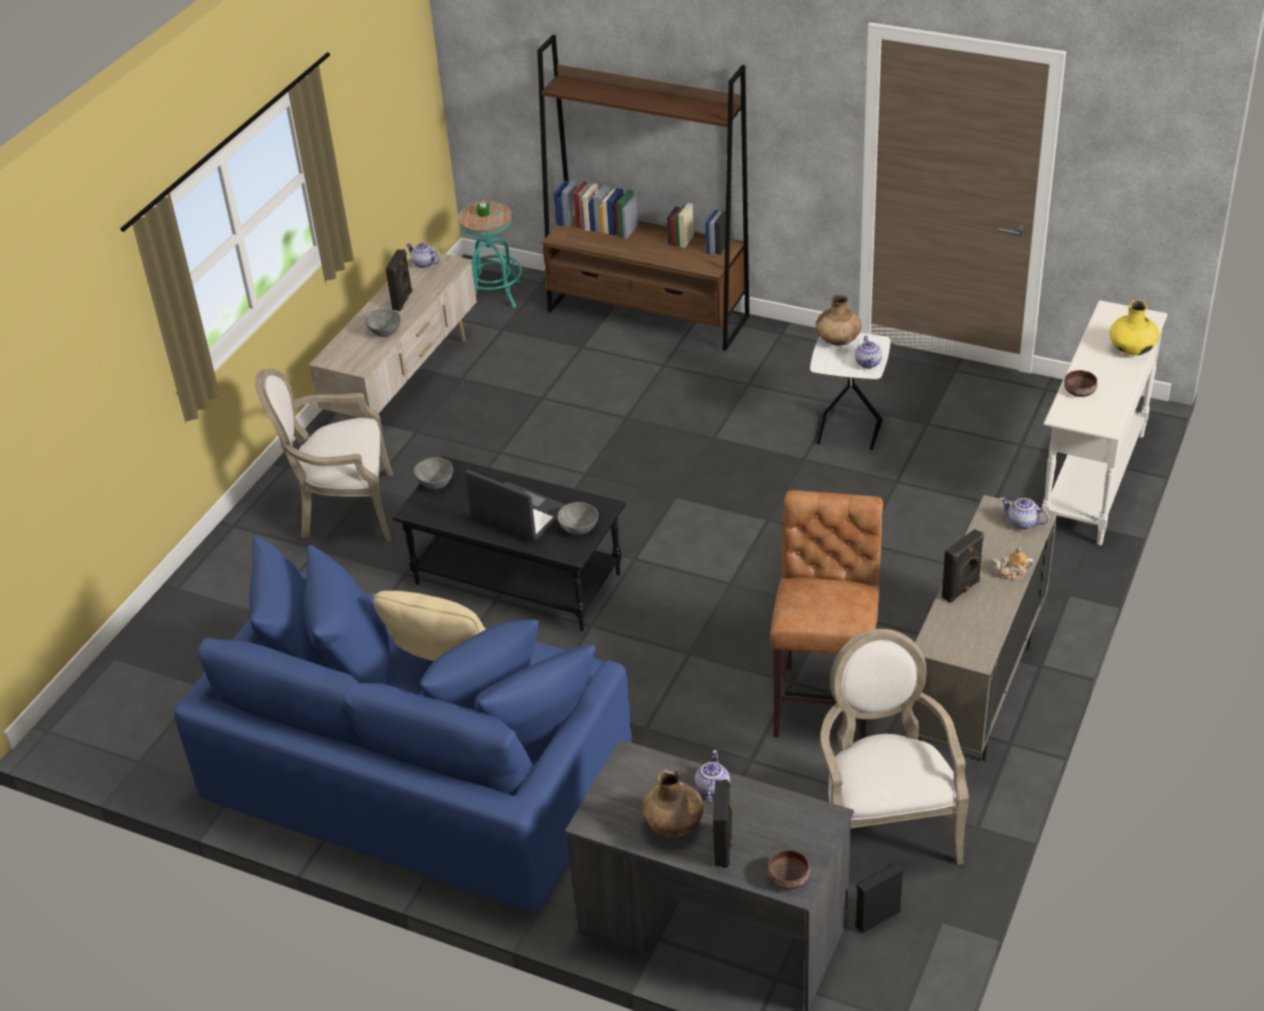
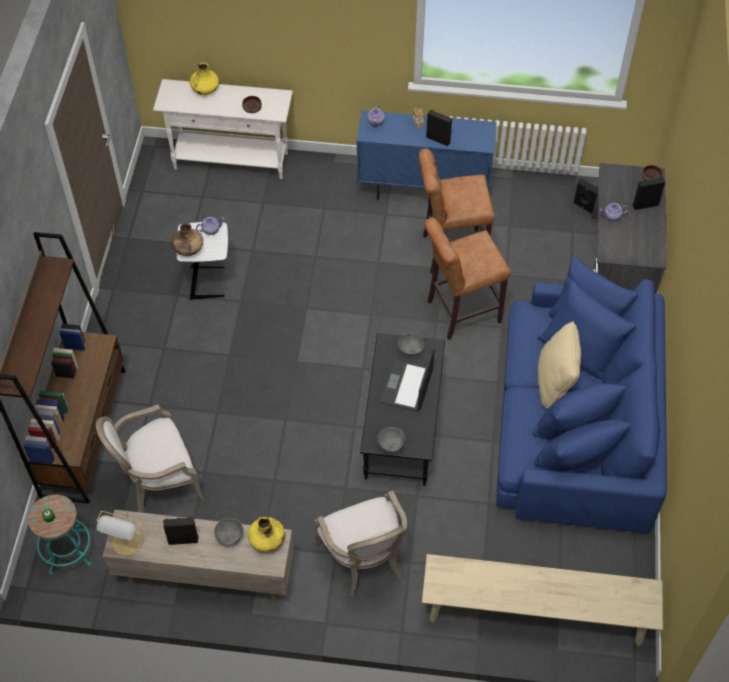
camera: 110 degrees left, 15 degrees up
teapot [406,243,440,268] -> table lamp [96,511,143,556]
brown vase [641,770,704,837] -> none
armchair [821,629,969,865] -> armchair moved to [96,405,205,513]
beige cabinet [905,495,1058,761] -> blue cabinet [356,110,496,201]
none -> yellow vase [248,517,285,552]
none -> beige bench [422,554,663,647]
none -> brown stool [424,217,511,340]

